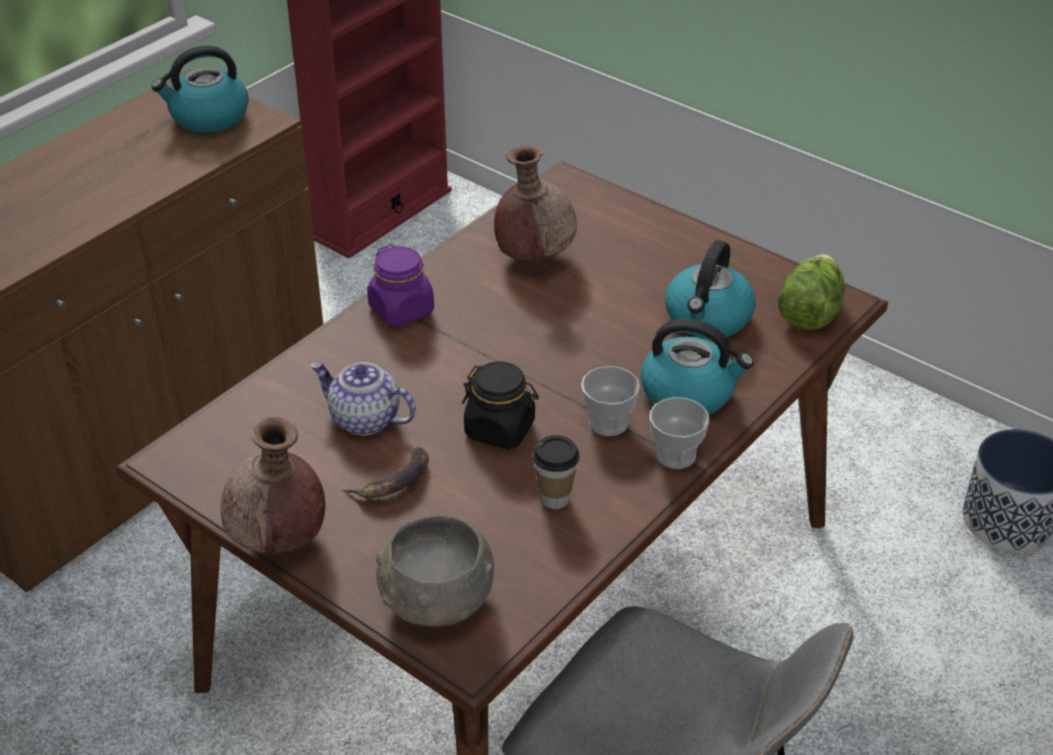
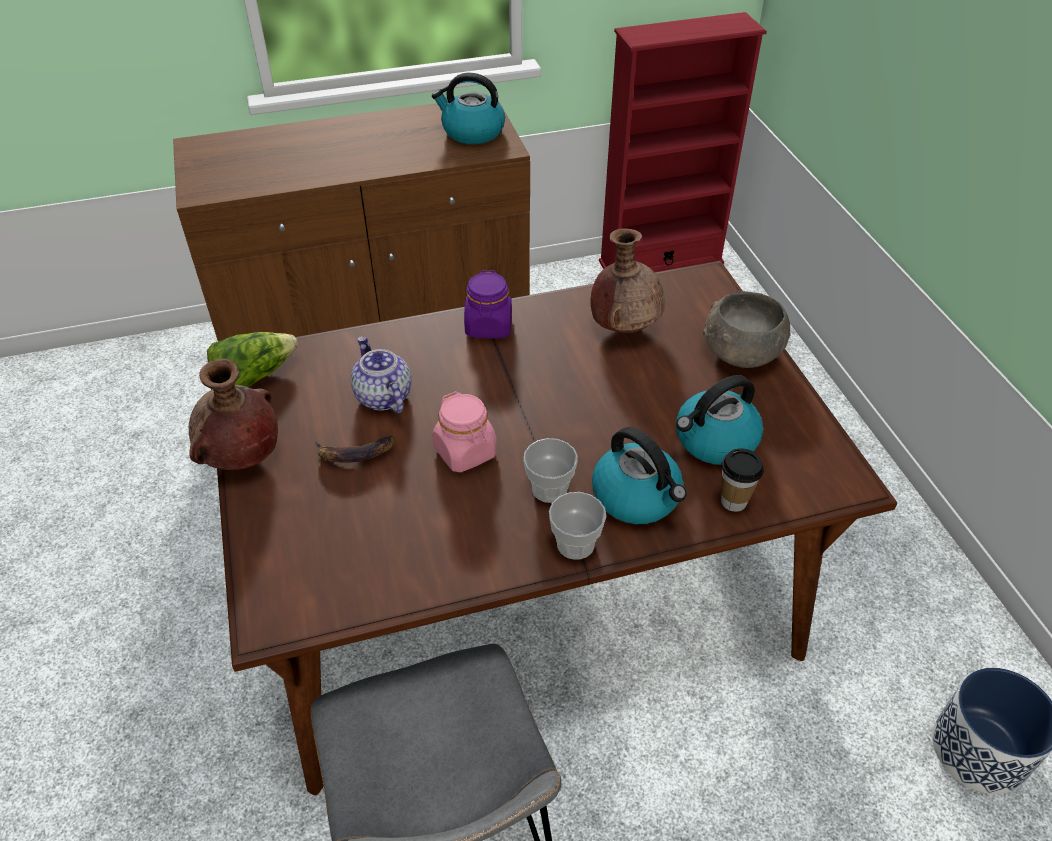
camera: 35 degrees right, 5 degrees up
grey bowl [376,514,494,627] -> grey bowl moved to [703,291,791,368]
black jar [462,361,539,449] -> pink jar [432,391,497,472]
cup [533,435,580,509] -> cup moved to [721,448,764,512]
lettuce [778,254,844,330] -> lettuce moved to [207,332,298,387]

